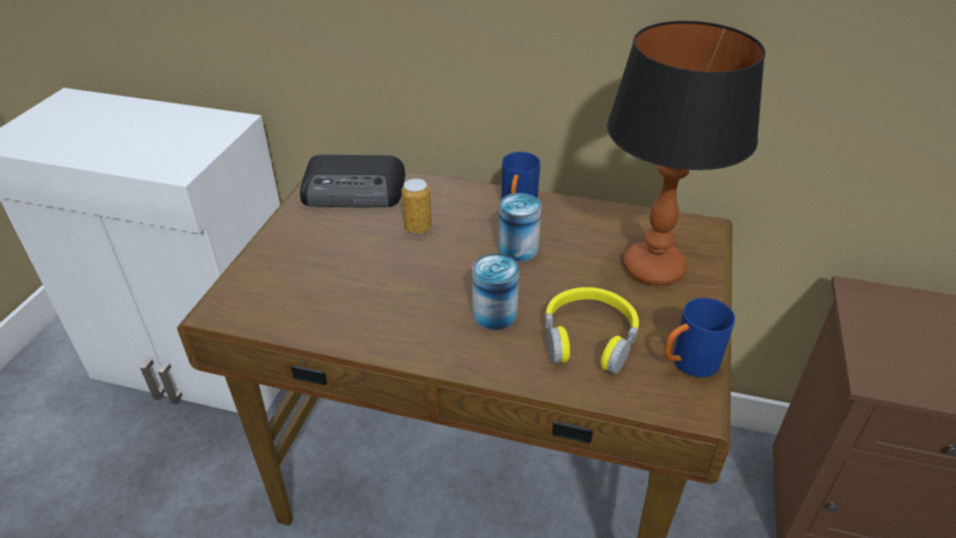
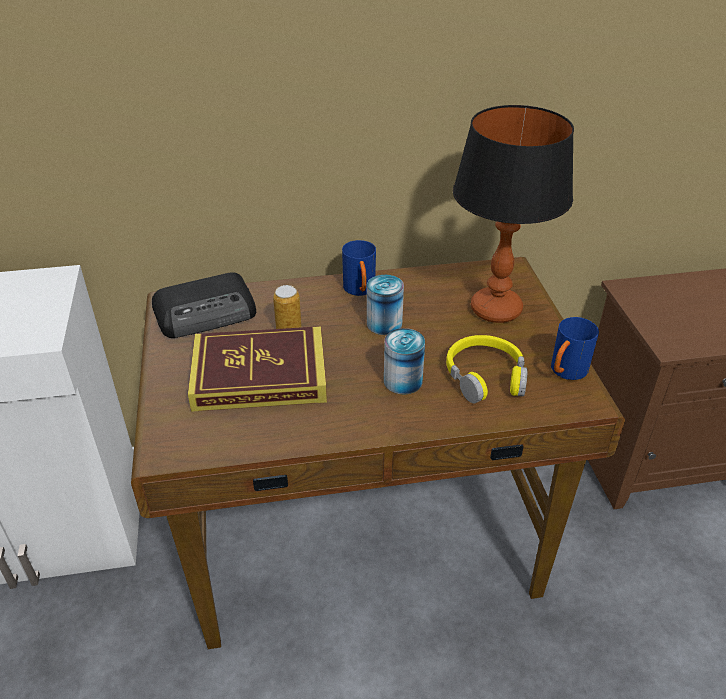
camera: 25 degrees left, 0 degrees up
none -> book [188,326,327,412]

